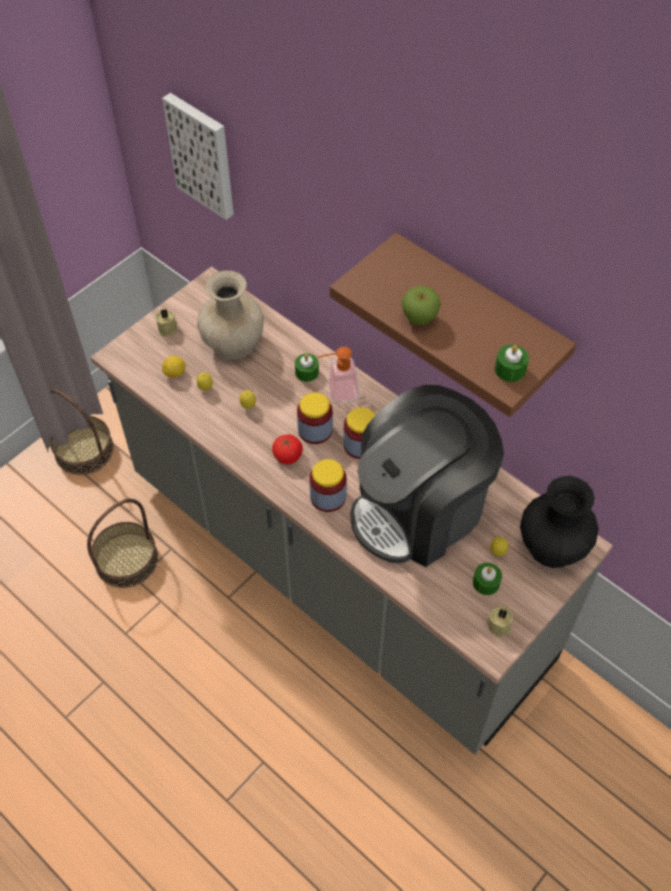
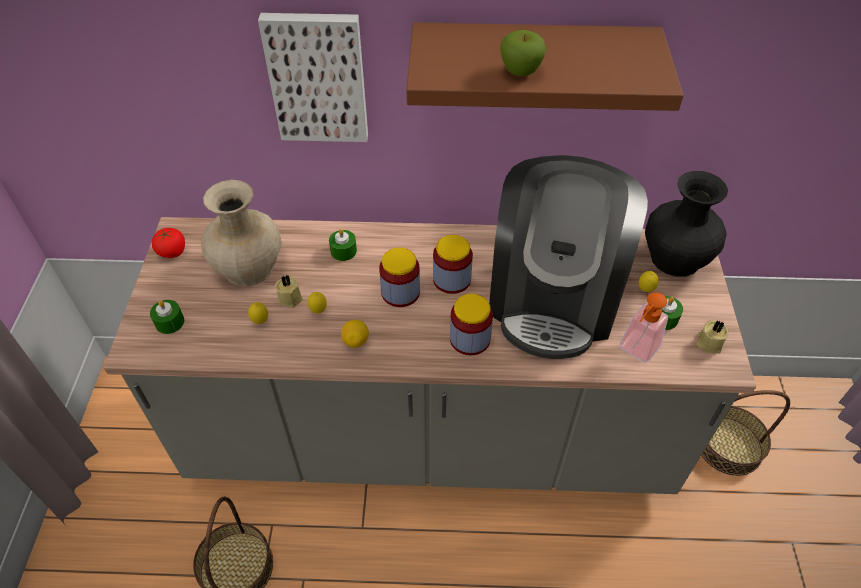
camera: 40 degrees left, 5 degrees down
basket [50,389,114,475] -> basket moved to [701,390,790,476]
beige candle [155,309,177,337] -> beige candle moved to [275,274,303,308]
picture [162,93,234,220] -> picture moved to [258,13,368,142]
lemon [162,356,186,378] -> lemon moved to [341,320,369,348]
tomato [272,434,303,464] -> tomato moved to [152,228,185,258]
soap dispenser [317,347,359,402] -> soap dispenser moved to [620,292,668,362]
green candle [495,345,529,382] -> green candle moved to [150,300,184,334]

